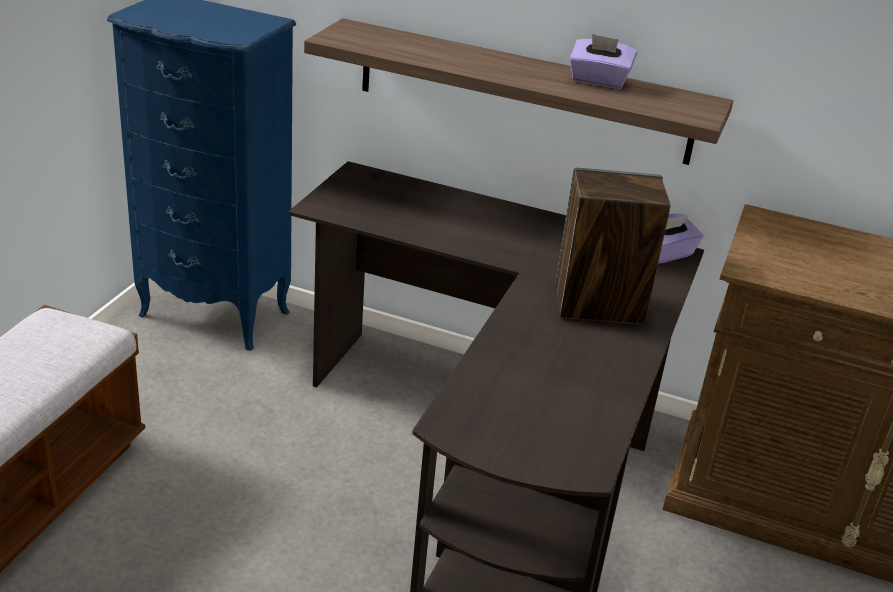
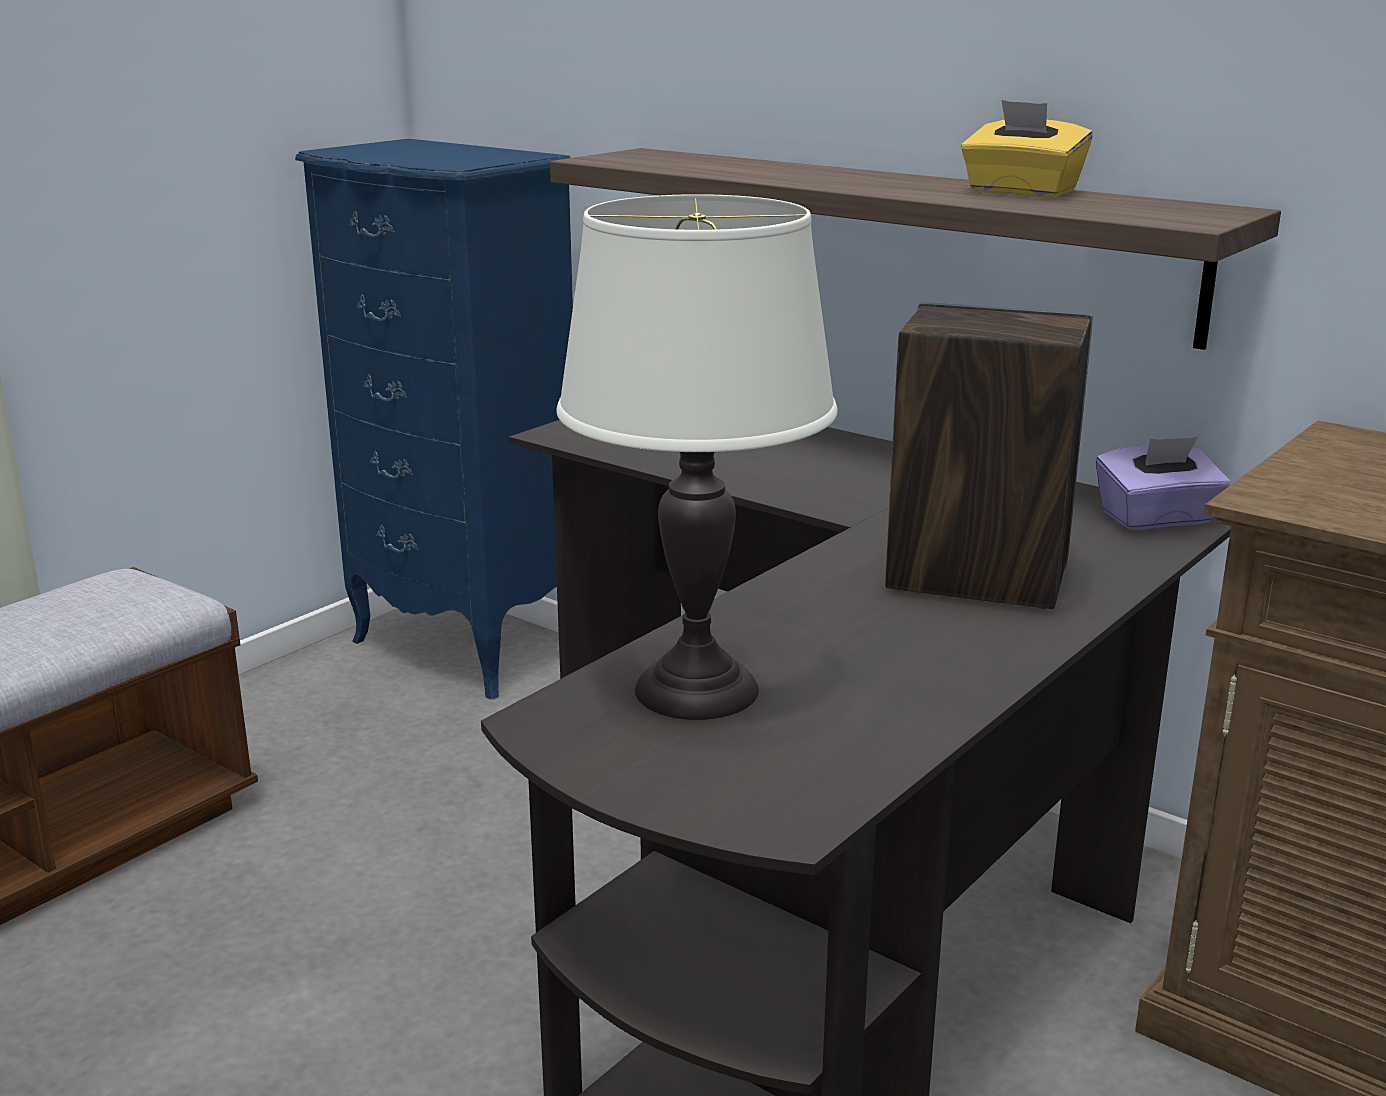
camera: 20 degrees right, 10 degrees down
purple tissue box [570,34,637,89] -> yellow tissue box [961,100,1092,197]
none -> white table lamp [556,194,838,720]

